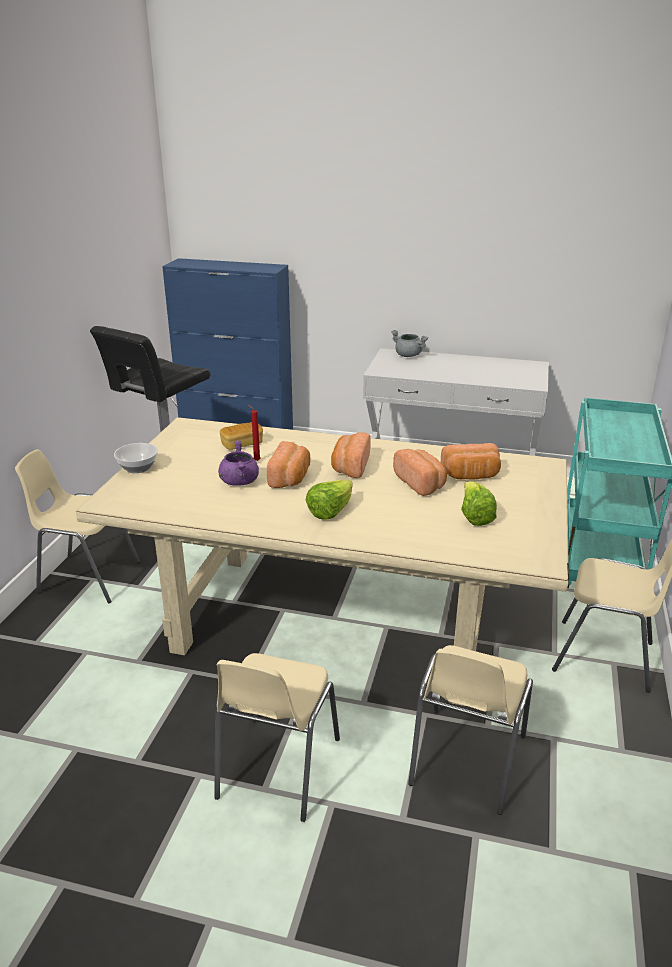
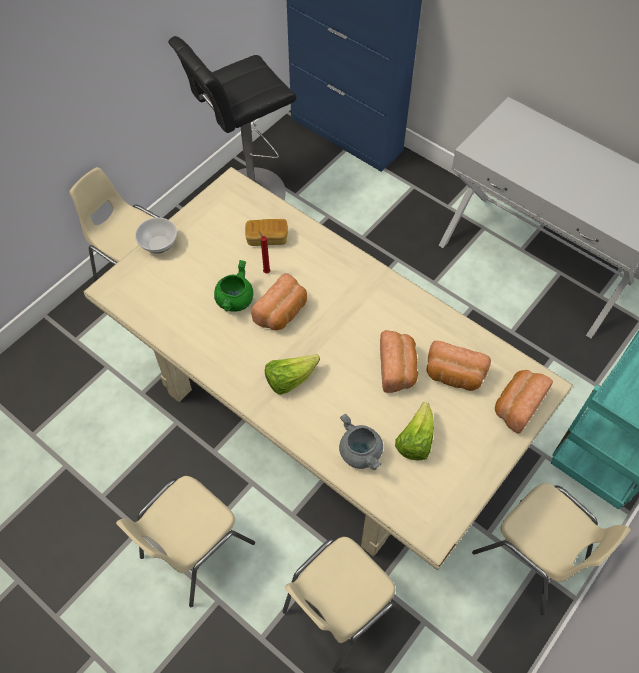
camera: 25 degrees right, 30 degrees up
purple cooking pot [218,441,259,486] -> green cooking pot [214,260,253,312]
bread [331,432,371,478] -> bread moved to [495,370,553,434]
grey cooking pot [391,330,429,357] -> grey cooking pot moved to [339,414,383,470]

